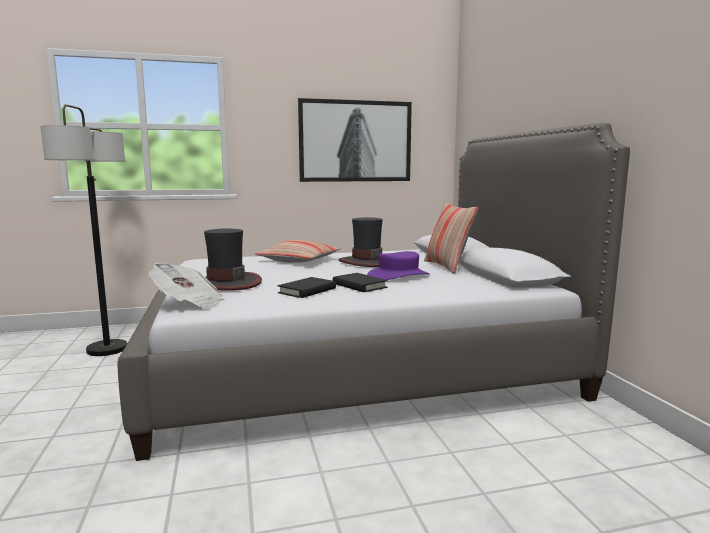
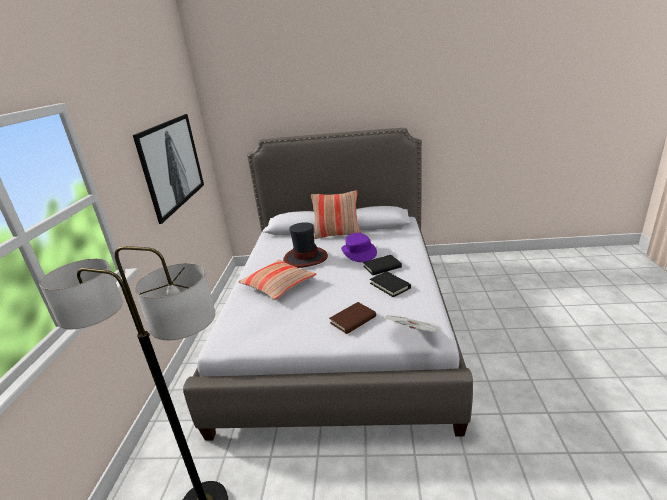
camera: 70 degrees left, 15 degrees up
hat [204,228,262,291] -> brown book [329,302,376,334]

